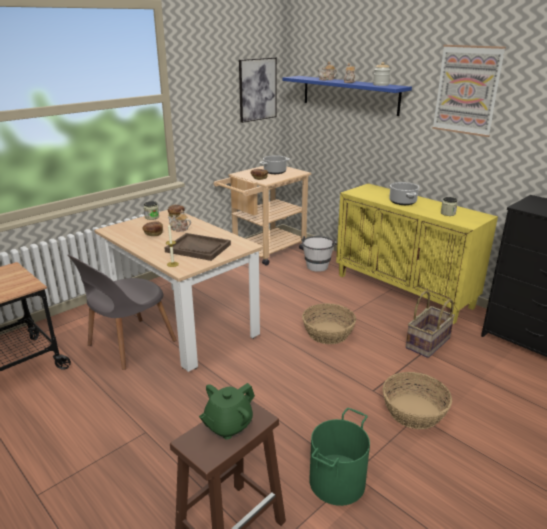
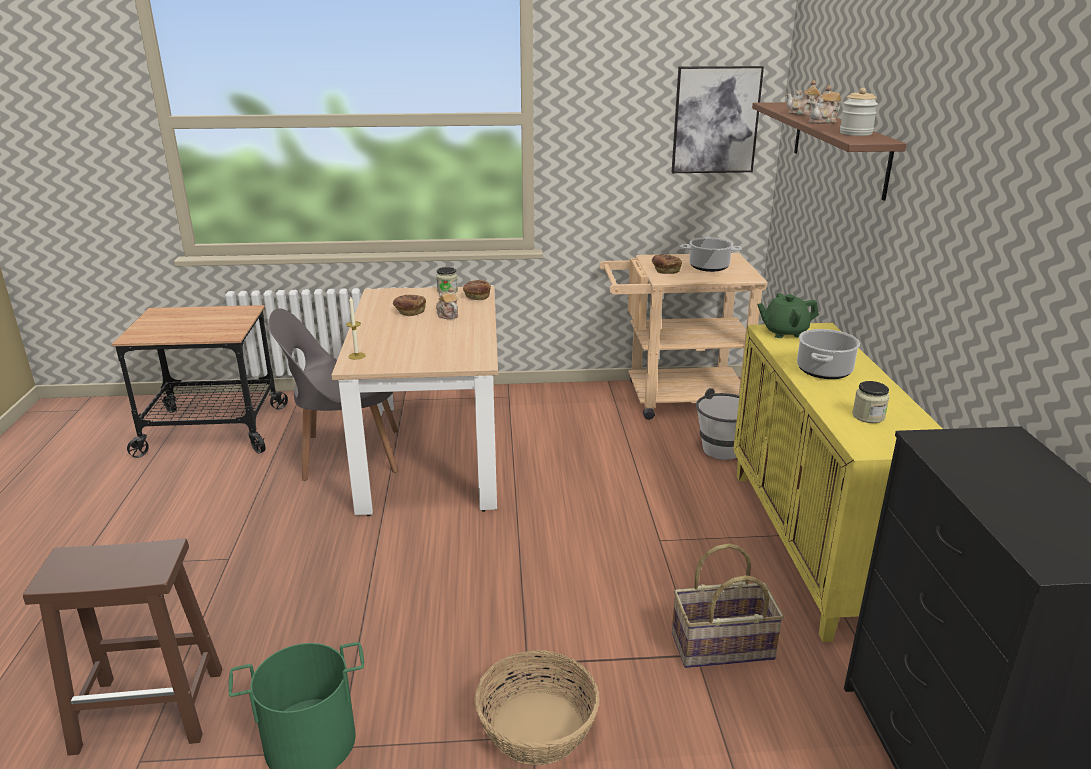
camera: 40 degrees right, 0 degrees up
brown tray [164,233,231,261] -> none
green teapot [199,383,255,440] -> green teapot moved to [757,293,819,338]
blue shelf [282,76,412,116] -> brown shelf [752,102,906,201]
basket [302,303,356,344] -> none
picture [432,45,506,137] -> none

